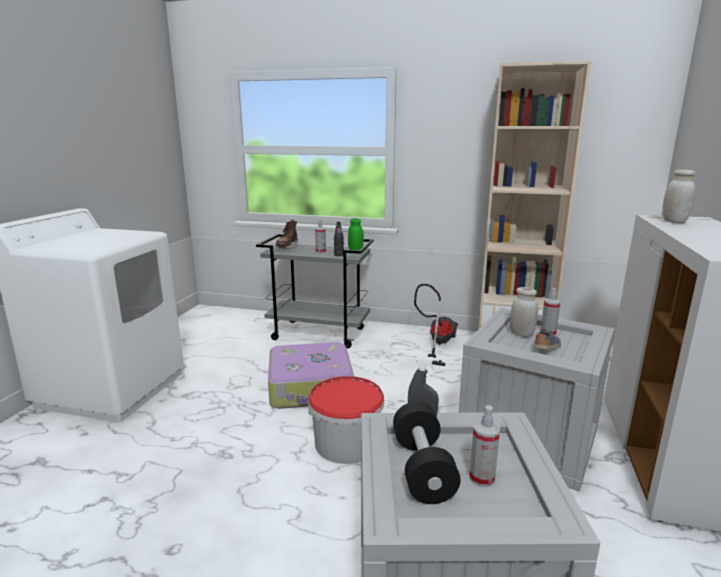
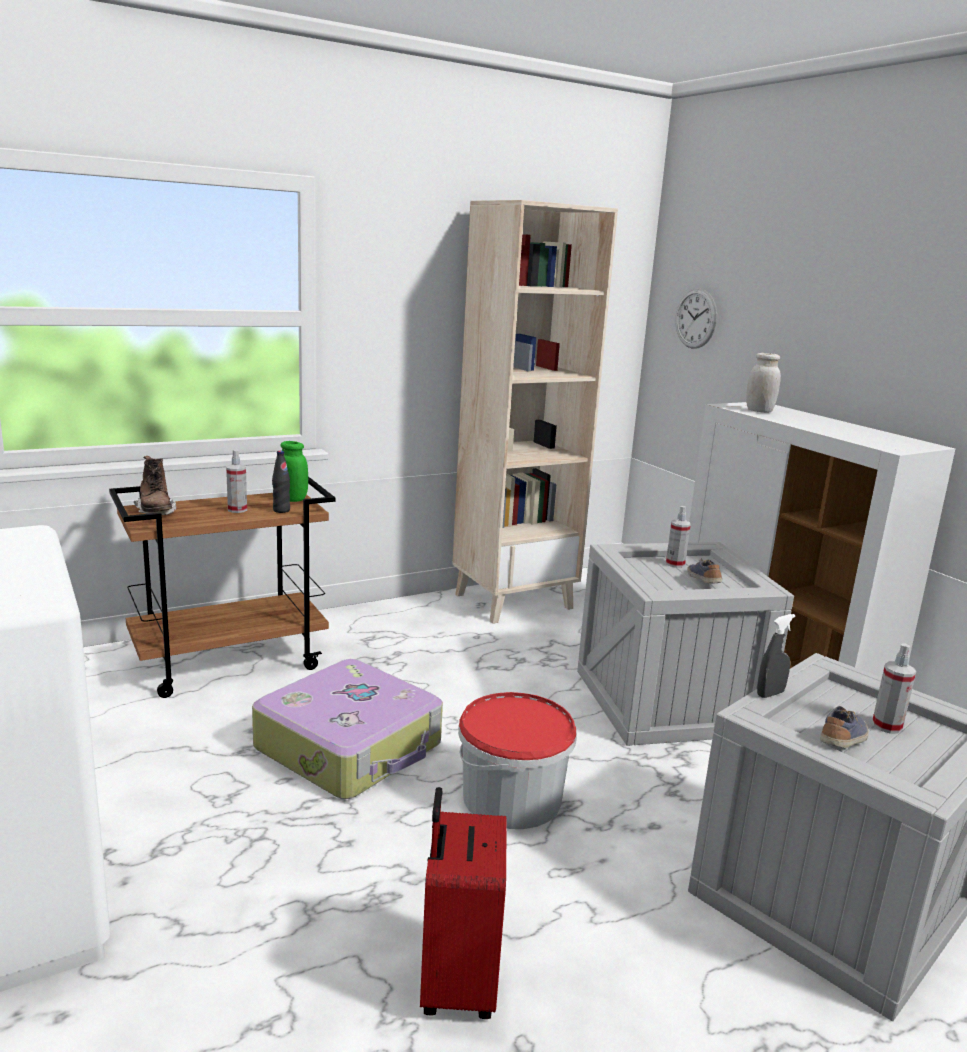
camera: 45 degrees left, 0 degrees up
grey cart [256,234,374,348] -> brown cart [109,476,335,698]
black dumbbell [393,402,461,504] -> shoe [820,706,869,748]
vacuum cleaner [414,284,458,366] -> none
white jar [510,287,538,337] -> none
none -> red suitcase [420,787,507,1019]
none -> wall clock [675,289,717,349]

